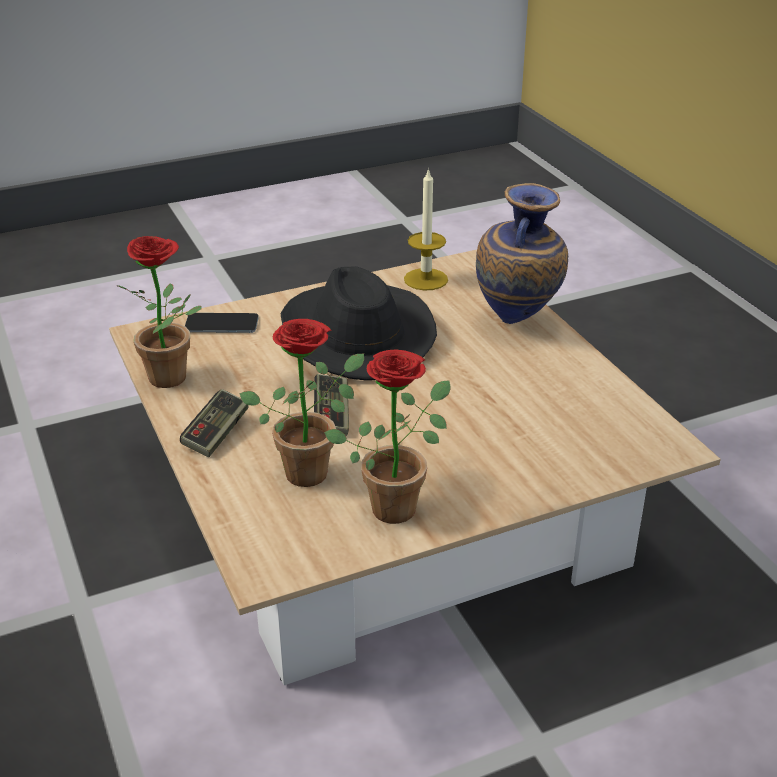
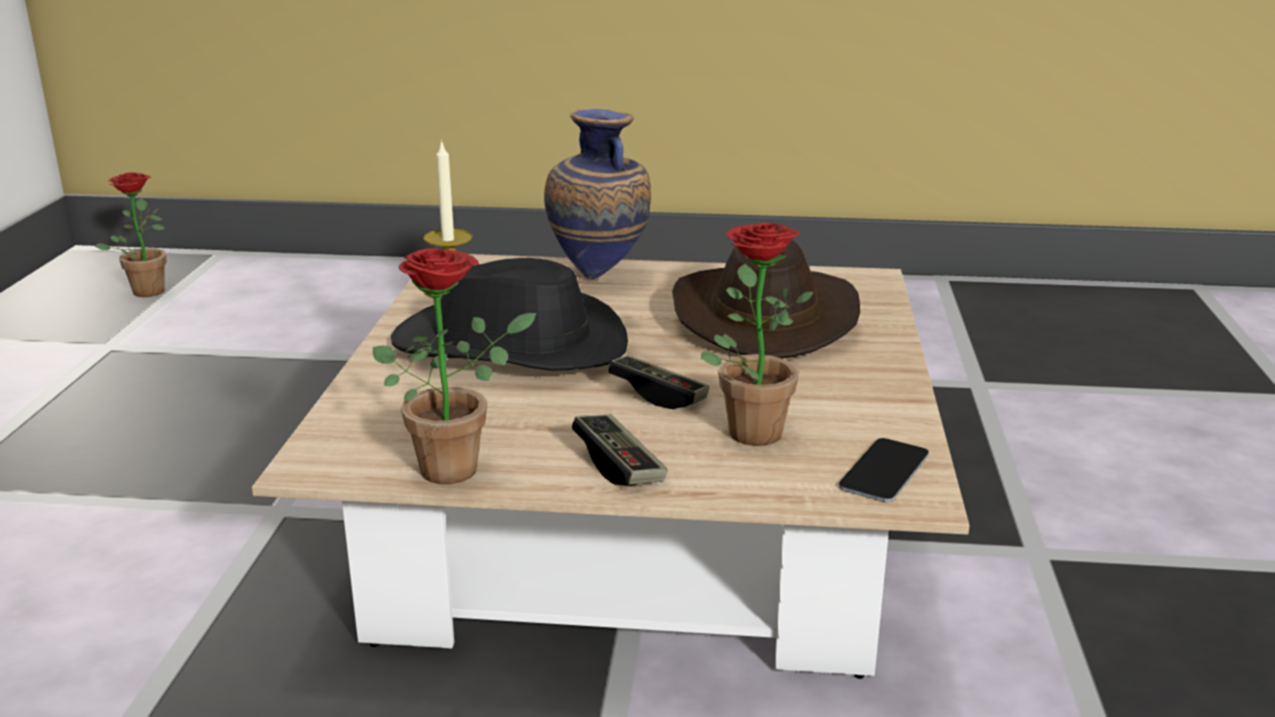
camera: 60 degrees left, 10 degrees down
phone [185,313,259,333] -> phone moved to [839,438,929,502]
potted plant [324,349,451,524] -> potted plant moved to [95,172,166,297]
none -> brown hat [672,240,860,359]

